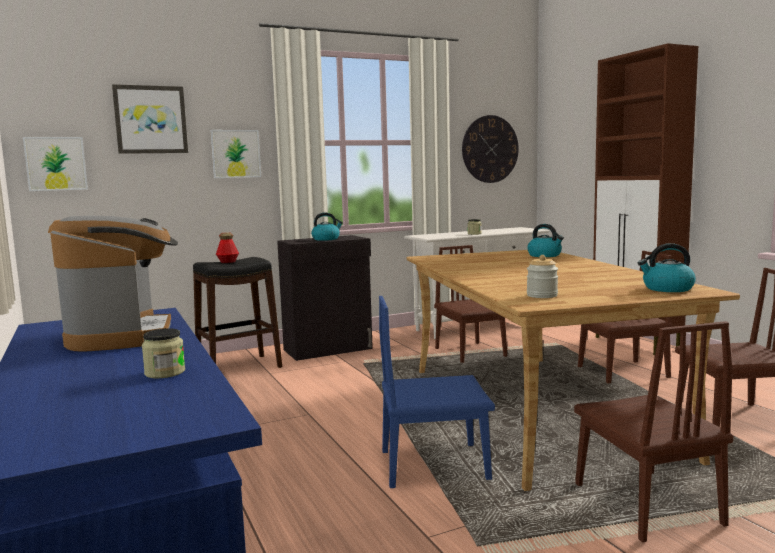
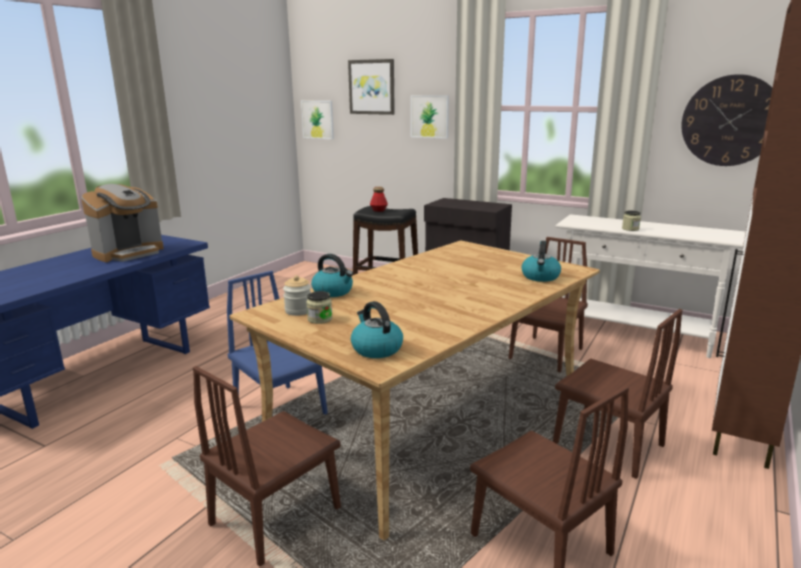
camera: 55 degrees right, 10 degrees up
jar [142,328,185,378] -> jar moved to [306,291,333,324]
kettle [311,212,343,241] -> kettle moved to [311,254,353,297]

